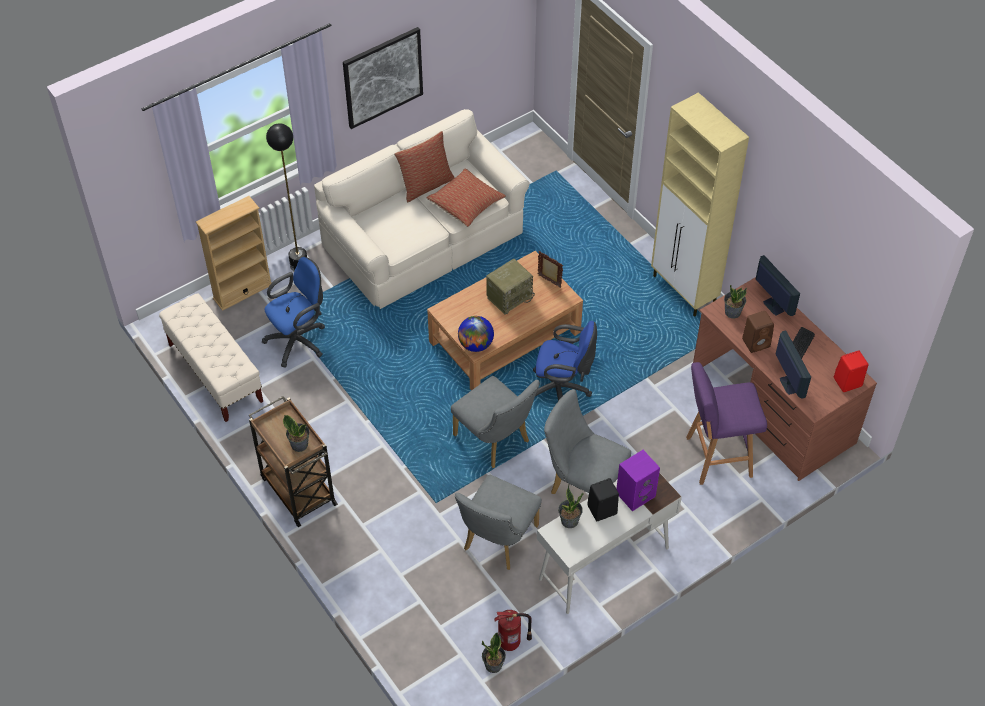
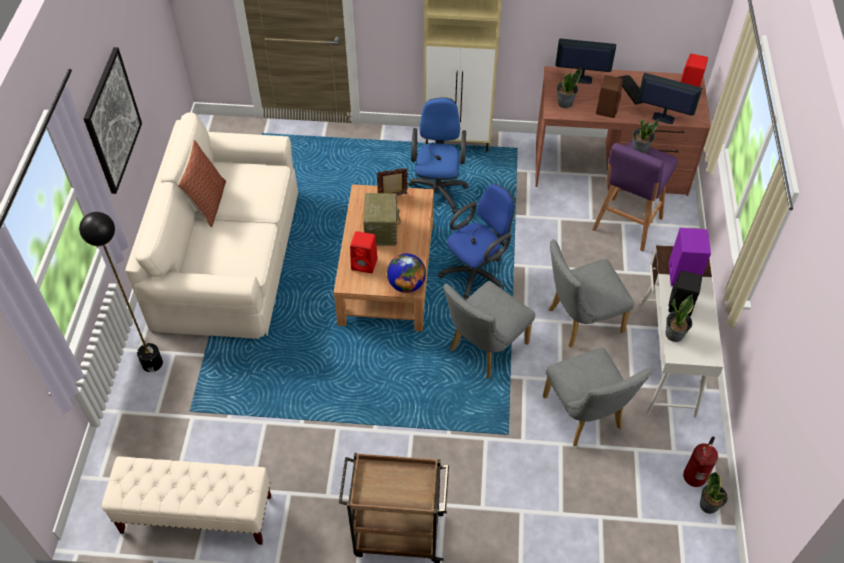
camera: 50 degrees left, 0 degrees up
beige bookcase [196,196,271,311] -> none
blue office chair [262,257,325,368] -> blue office chair moved to [408,97,469,214]
potted plant [283,415,310,452] -> potted plant moved to [632,119,659,154]
pillow [426,168,506,227] -> none
grey chair [451,376,540,468] -> grey chair turned 135 degrees clockwise [443,281,535,379]
none -> red speaker [350,231,378,273]

